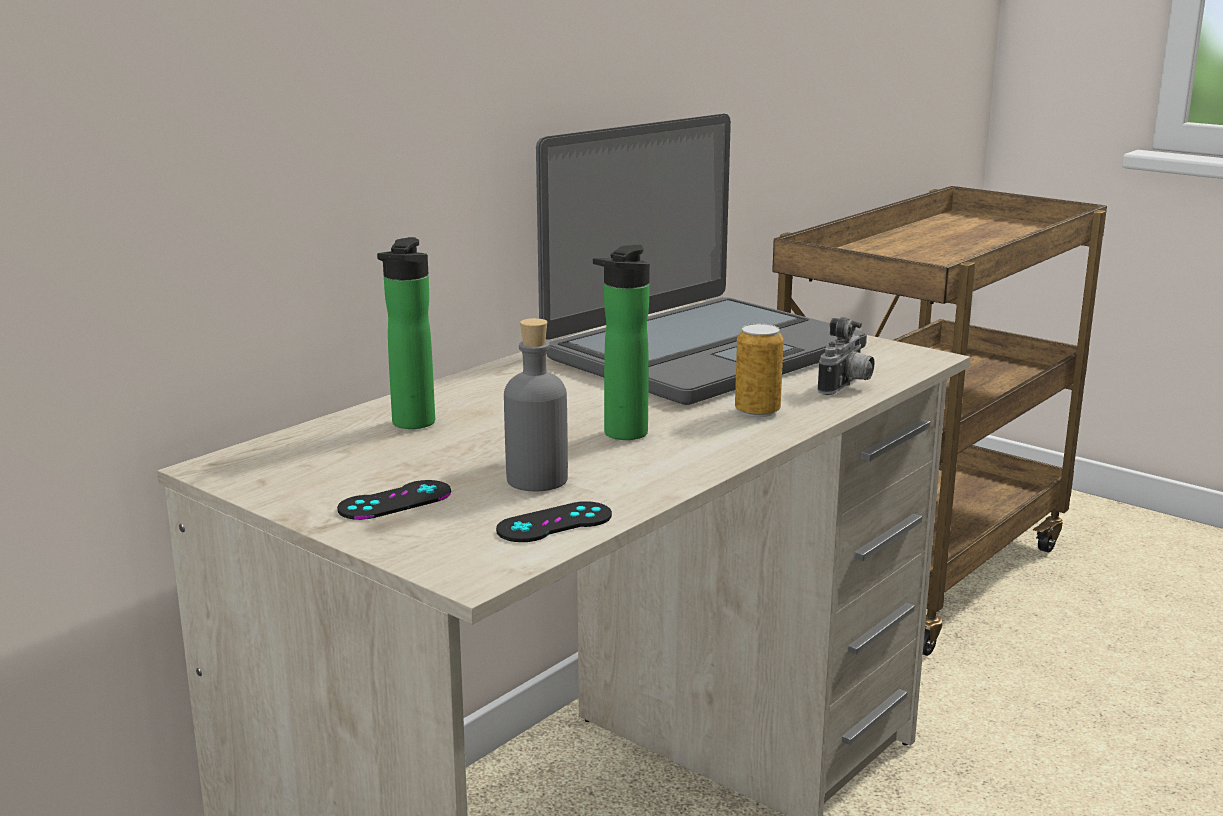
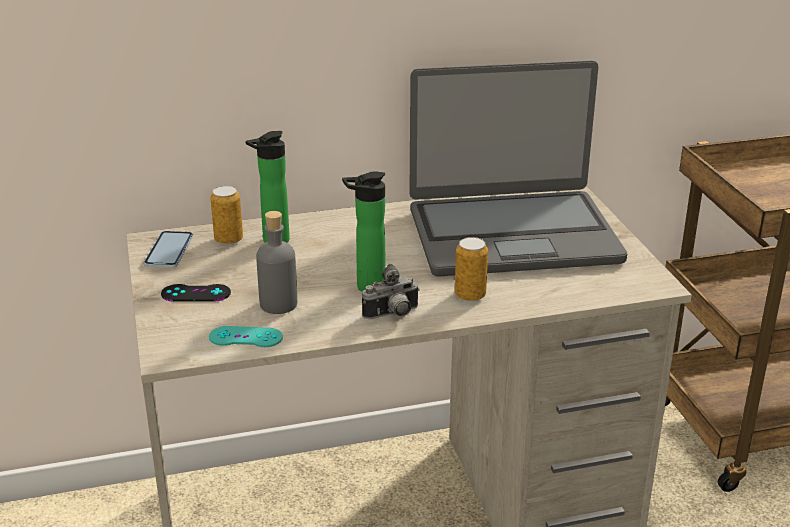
camera: 35 degrees right, 10 degrees up
black game controller [496,501,612,542] -> turquoise game controller [209,326,283,347]
camera [818,317,874,395] -> camera moved to [362,264,420,319]
none -> phone [143,231,193,268]
none -> can [210,186,243,245]

